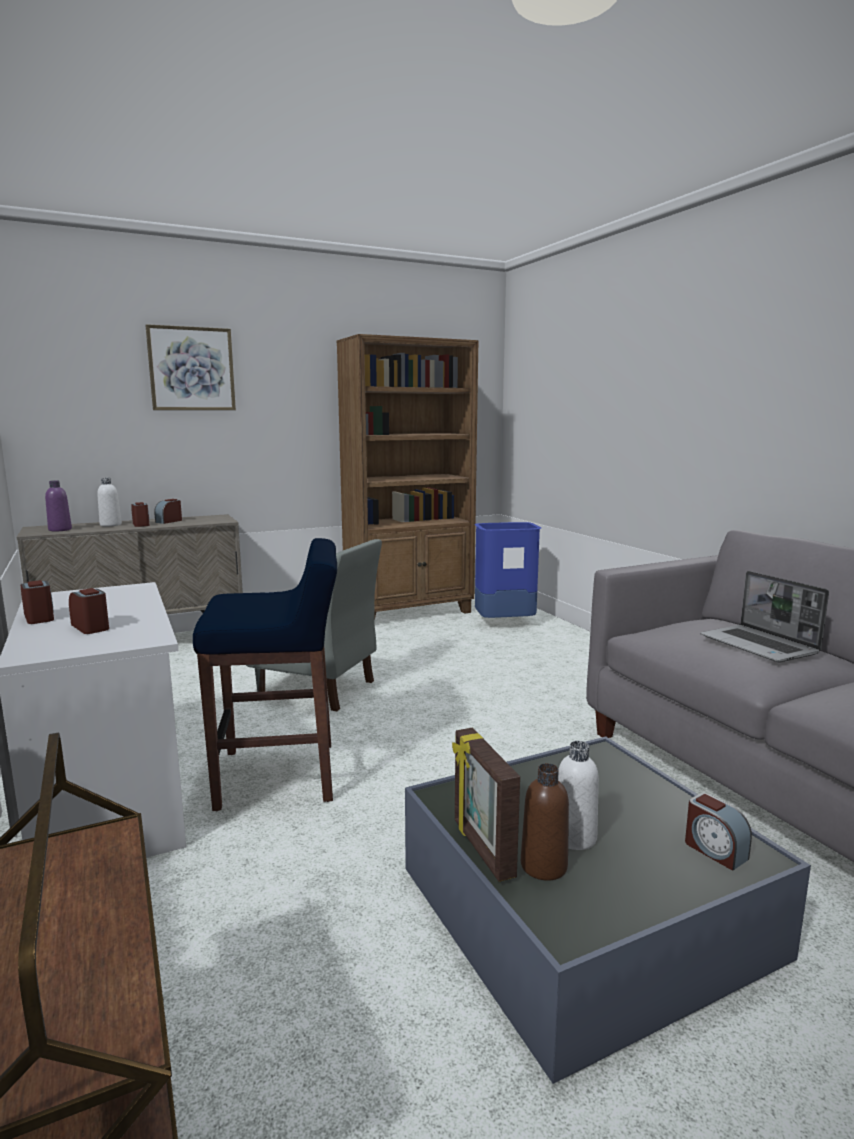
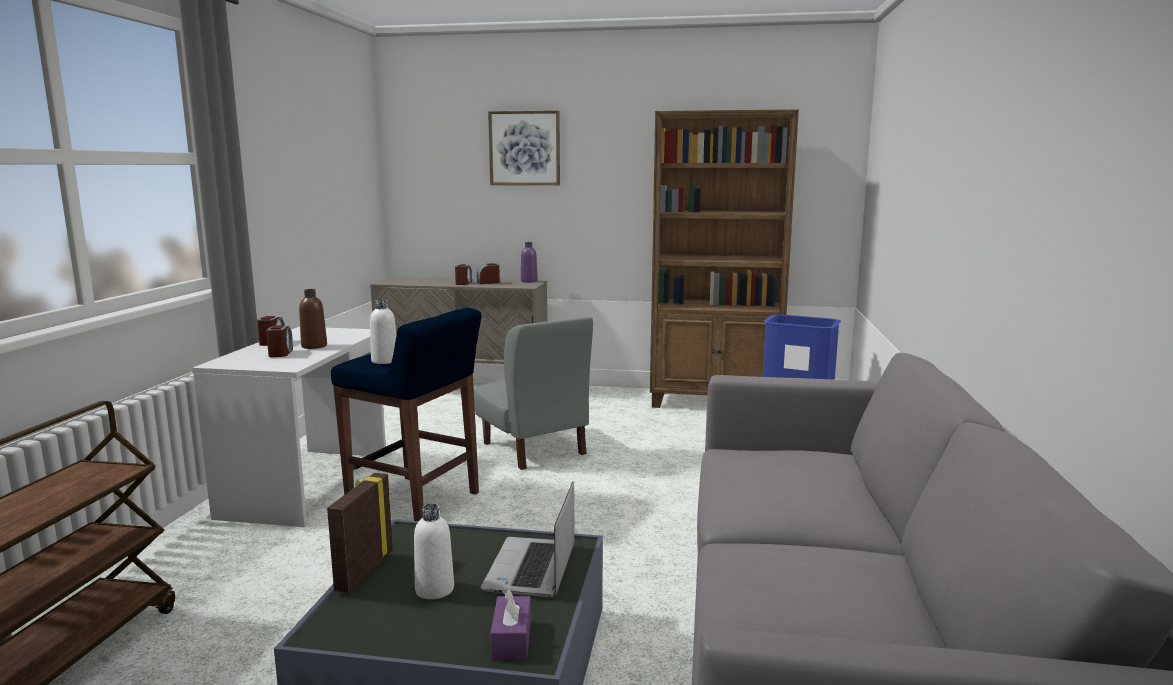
camera: 35 degrees right, 0 degrees up
purple bottle [45,481,72,532] -> purple bottle moved to [521,242,538,283]
white bottle [97,478,122,527] -> white bottle moved to [370,300,396,364]
brown bottle [521,763,569,881] -> brown bottle moved to [299,289,327,349]
alarm clock [685,793,752,871] -> purple tissue box [490,588,531,659]
laptop [700,571,829,662] -> laptop moved to [481,481,575,598]

